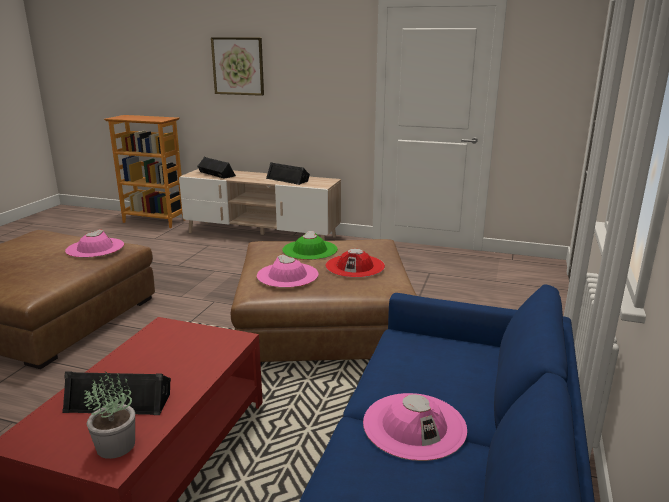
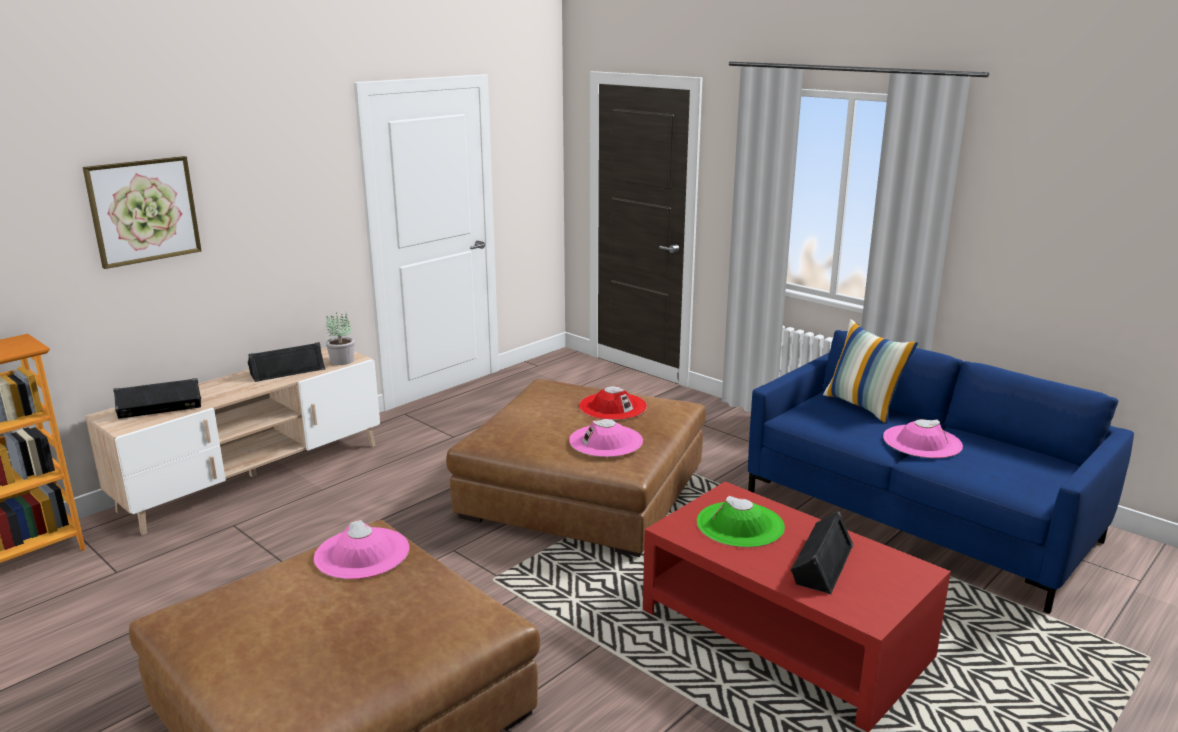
camera: 65 degrees left, 0 degrees up
potted plant [84,371,135,459] -> potted plant moved to [326,312,355,365]
green hat [282,231,338,260] -> green hat moved to [697,496,785,547]
none -> pillow [823,319,918,424]

